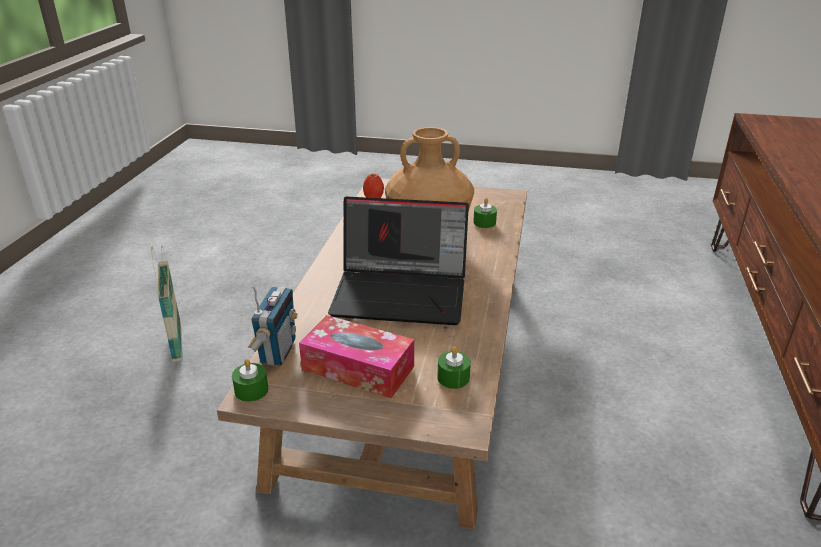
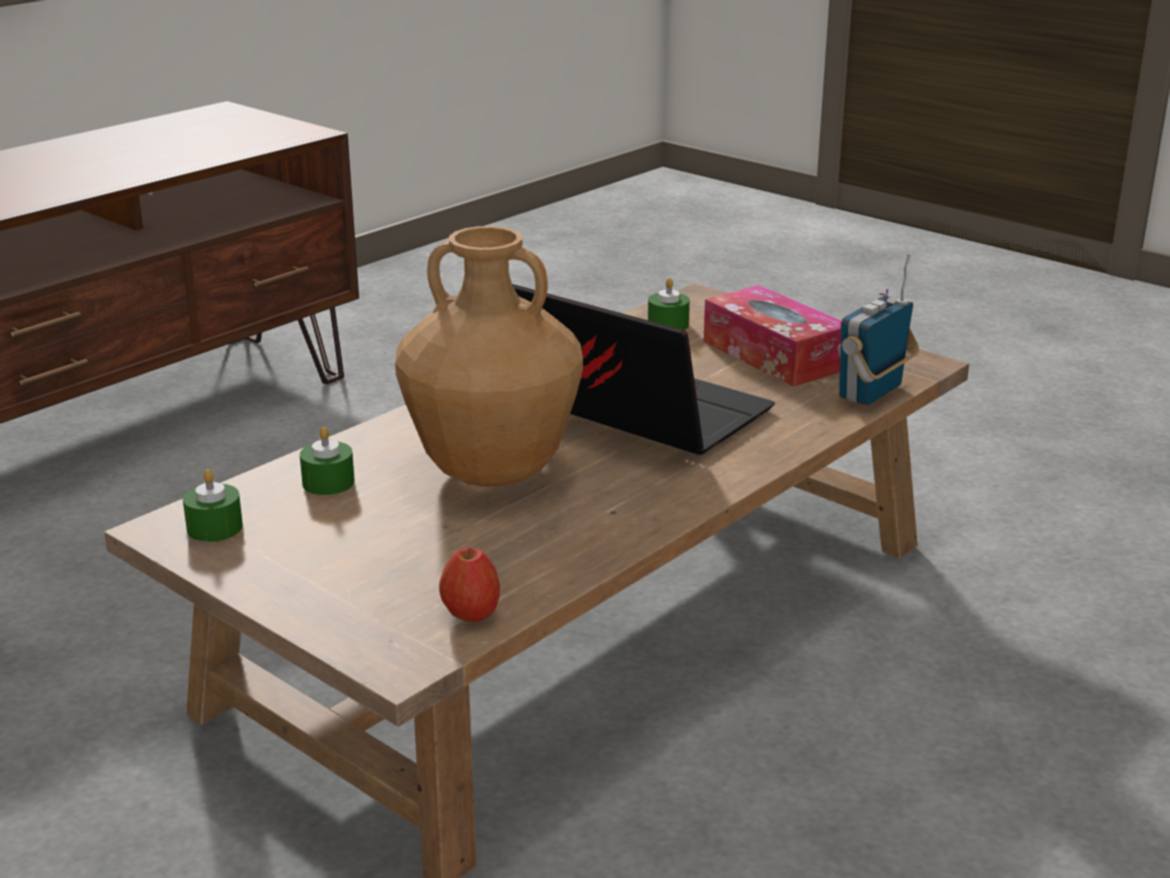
camera: 150 degrees left, 5 degrees down
basket [152,245,183,363] -> none
green candle [232,359,268,402] -> green candle moved to [183,469,243,542]

